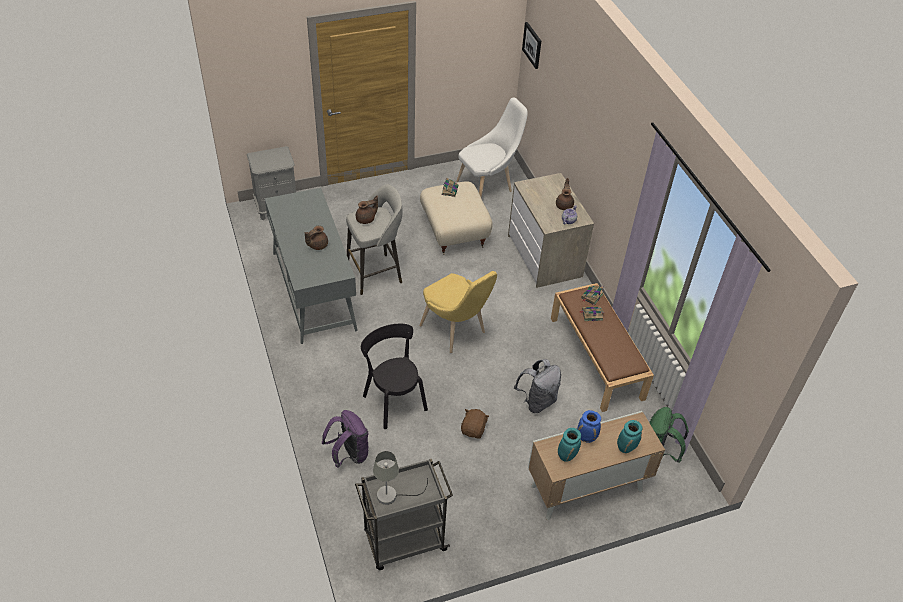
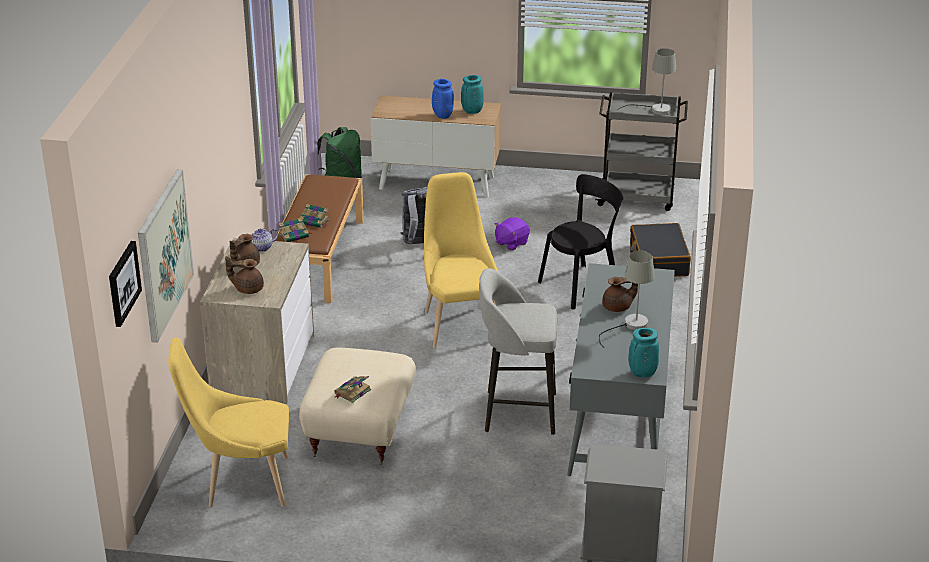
camera: 150 degrees left, 15 degrees down
purple backpack [322,410,369,468] -> black suitcase [630,223,691,277]
brown teapot [356,196,378,224] -> brown teapot moved to [225,257,264,294]
black chair [361,324,428,429] -> black chair turned 120 degrees counterclockwise [538,174,623,309]
white chair [456,97,528,197] -> yellow chair [168,338,289,507]
brown plush toy [461,409,489,439] -> purple plush toy [495,217,530,251]
turquoise vase [617,420,643,453] -> turquoise vase moved to [628,328,659,378]
none -> picture [138,170,194,343]
none -> grey table lamp [599,251,655,348]

